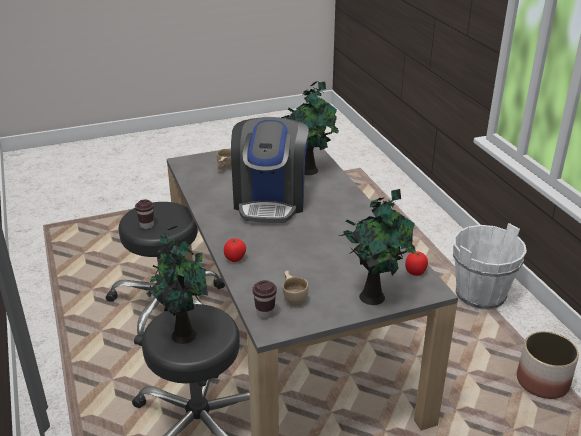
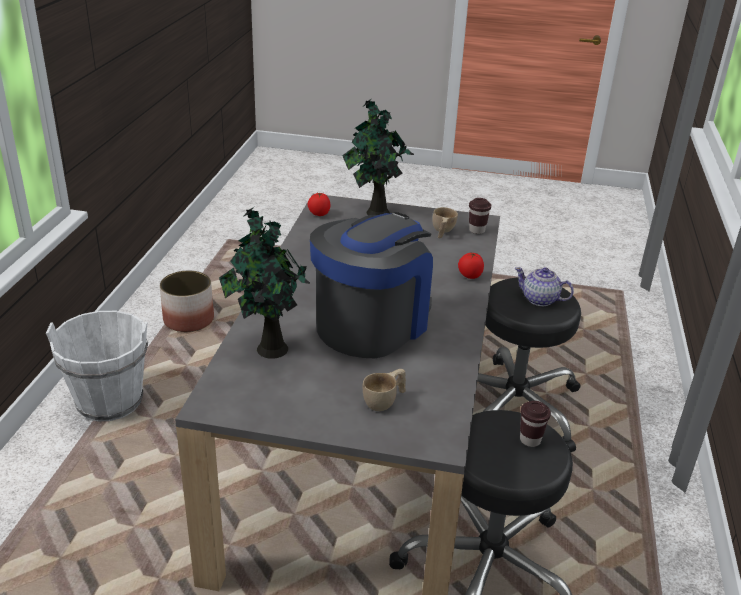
camera: 150 degrees left, 0 degrees up
potted plant [147,226,208,344] -> teapot [515,267,574,306]

